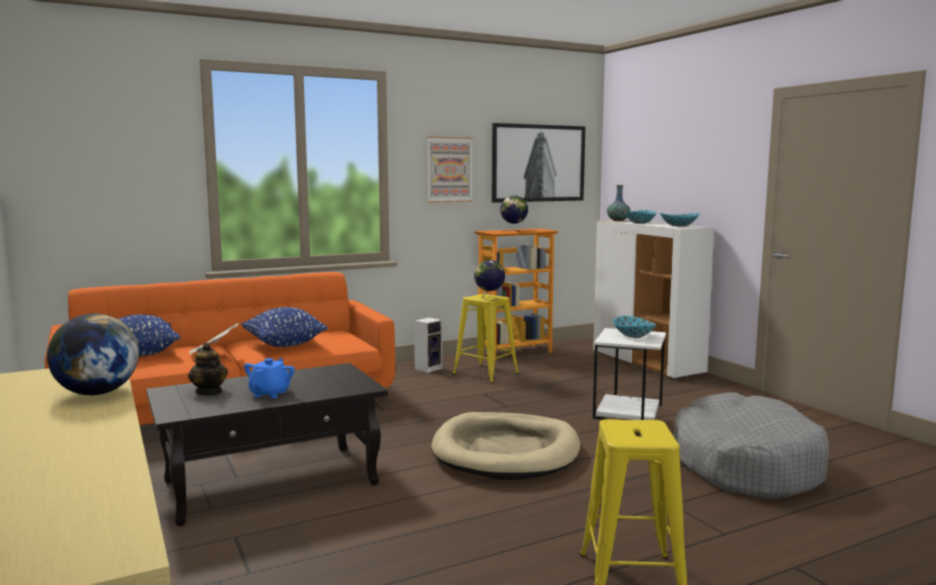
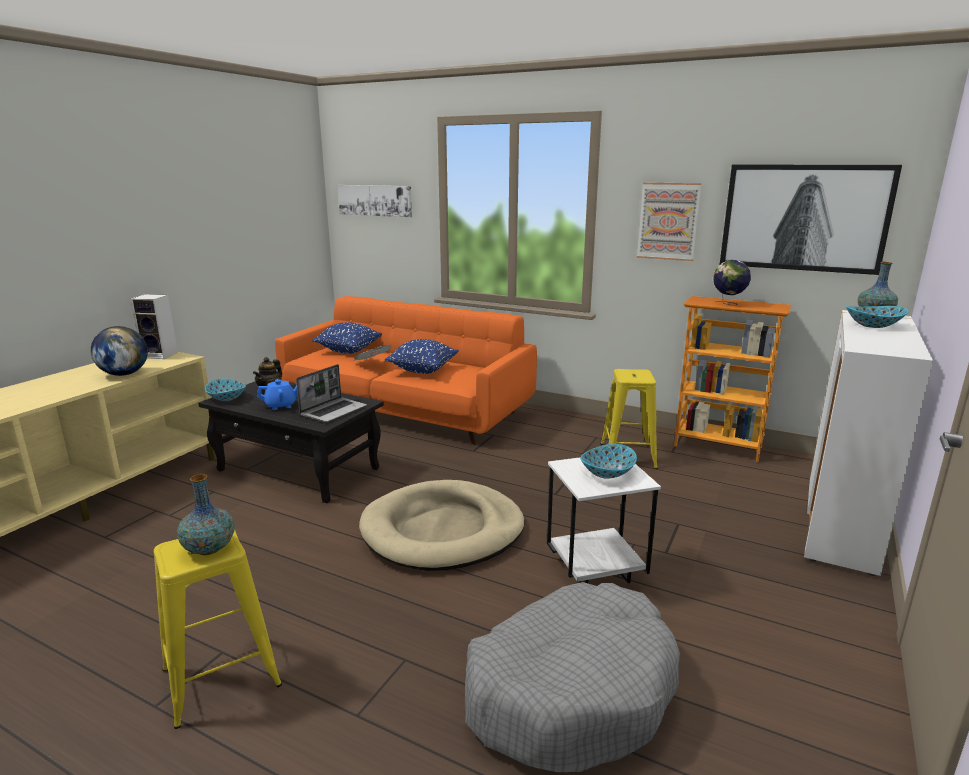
camera: 55 degrees right, 10 degrees up
speaker [414,318,442,373] -> speaker moved to [130,294,178,359]
globe [474,260,505,301] -> none
bowl [660,213,700,226] -> bowl moved to [205,379,246,401]
none -> vase [177,474,235,555]
none -> laptop [296,364,367,422]
none -> picture [338,185,412,217]

